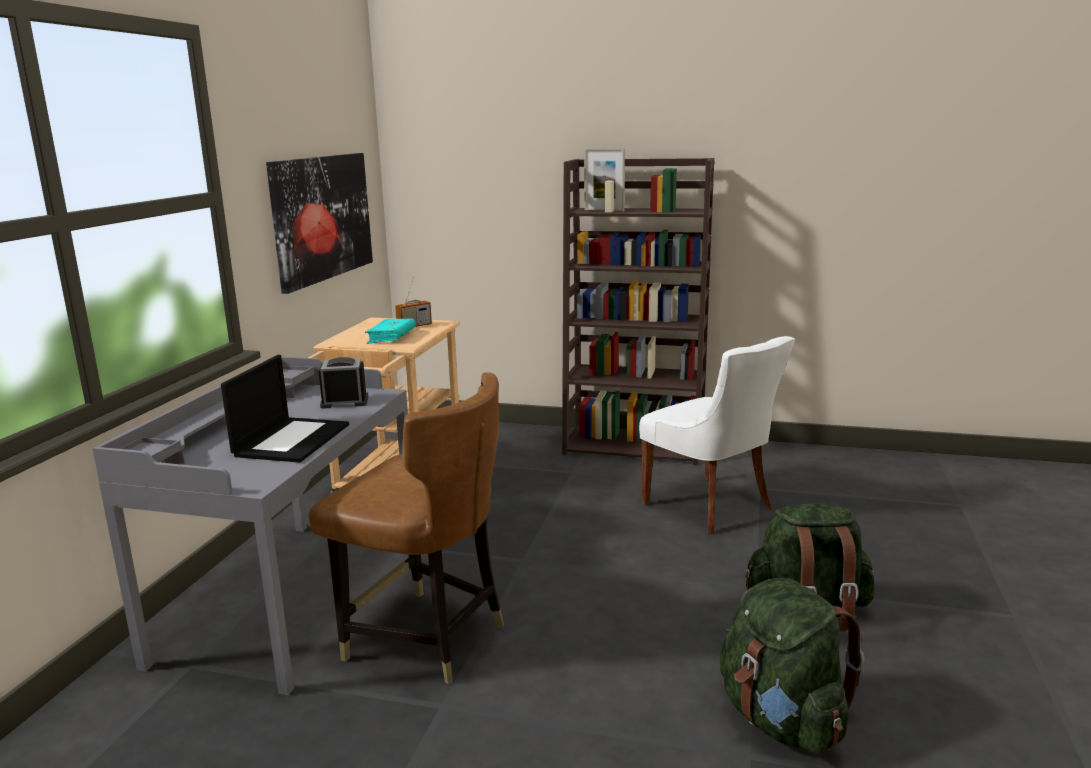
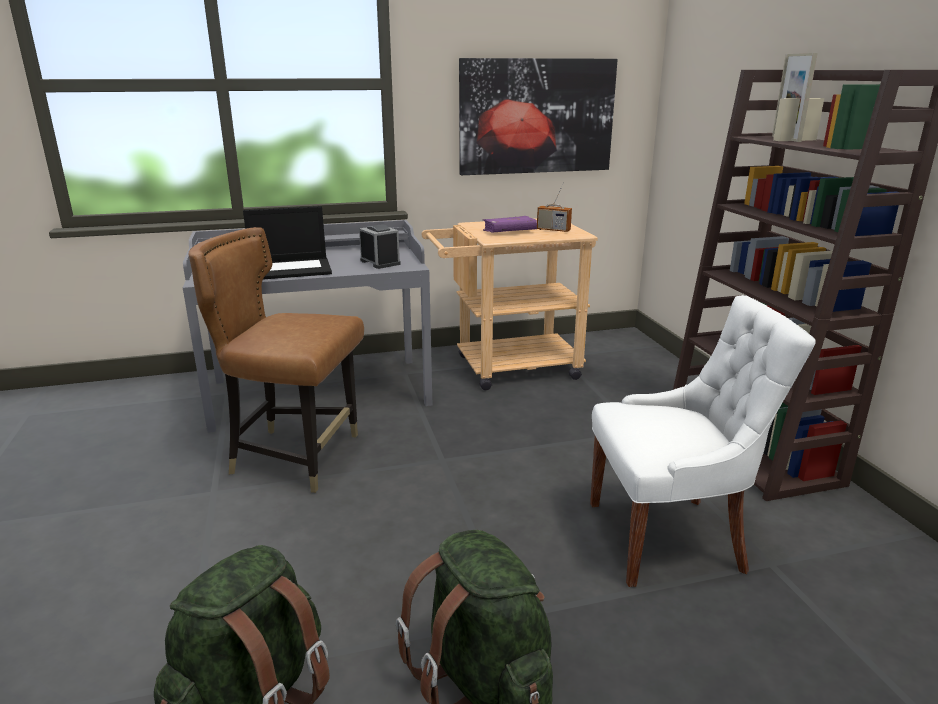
camera: 60 degrees right, 5 degrees up
brown chair [309,372,504,684] -> brown chair turned 105 degrees clockwise [189,227,364,493]
turquoise book [365,318,416,344] -> purple book [483,216,537,233]
white chair [639,336,795,534] -> white chair turned 120 degrees counterclockwise [590,295,815,587]

